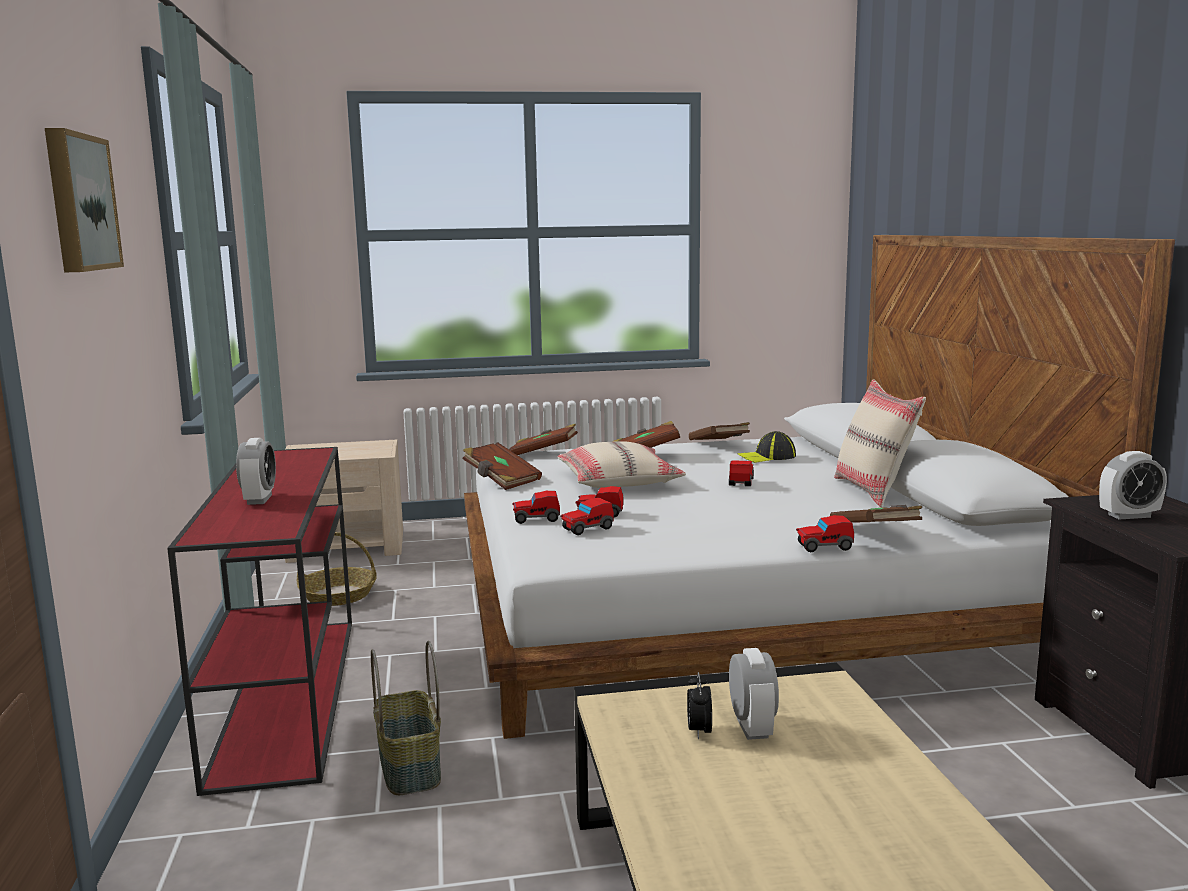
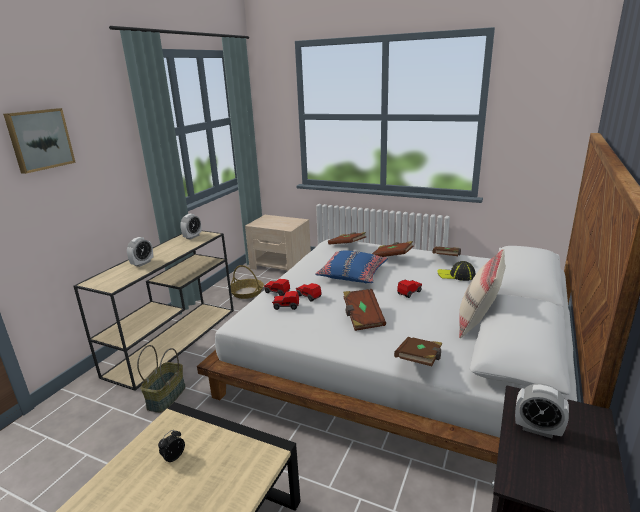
camera: 35 degrees right, 10 degrees up
red console table [167,447,352,796] -> beige console table [74,230,234,391]
brown book [463,442,542,490] -> brown book moved to [343,289,386,331]
beige pillow [558,441,686,488] -> blue pillow [315,250,388,283]
alarm clock [729,648,779,740] -> alarm clock moved to [180,214,202,240]
toy car [796,515,854,552] -> none

